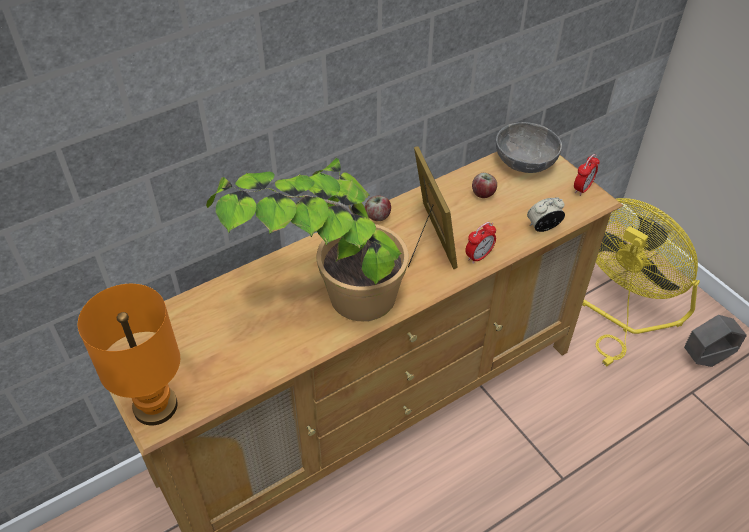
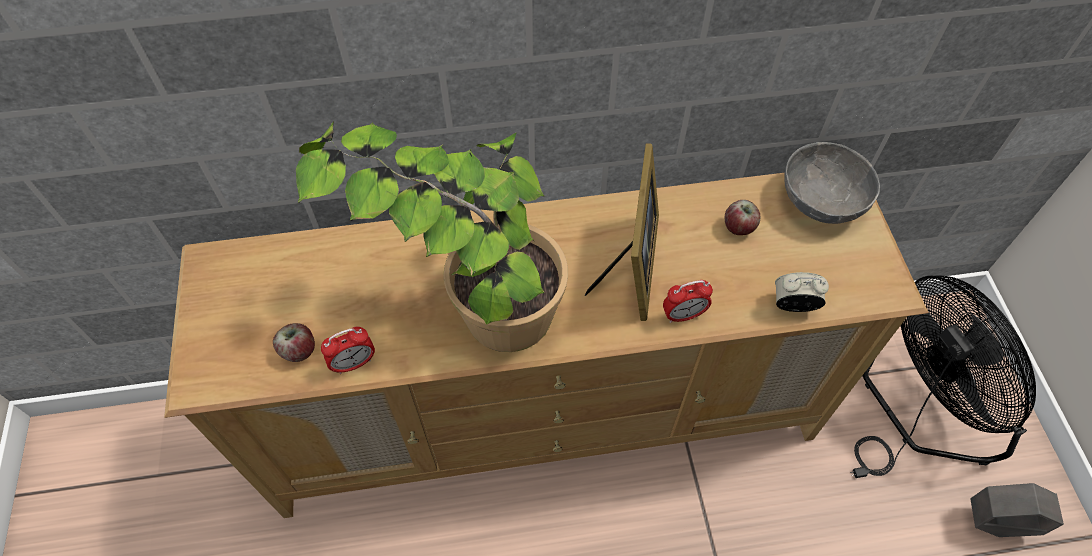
camera: 25 degrees right, 10 degrees up
orange table lamp [78,284,180,425] -> none
apple [365,195,391,221] -> apple moved to [273,323,315,362]
alarm clock [574,154,600,196] -> alarm clock moved to [321,327,375,374]
yellow fan [582,198,700,366] -> black fan [851,276,1036,478]

